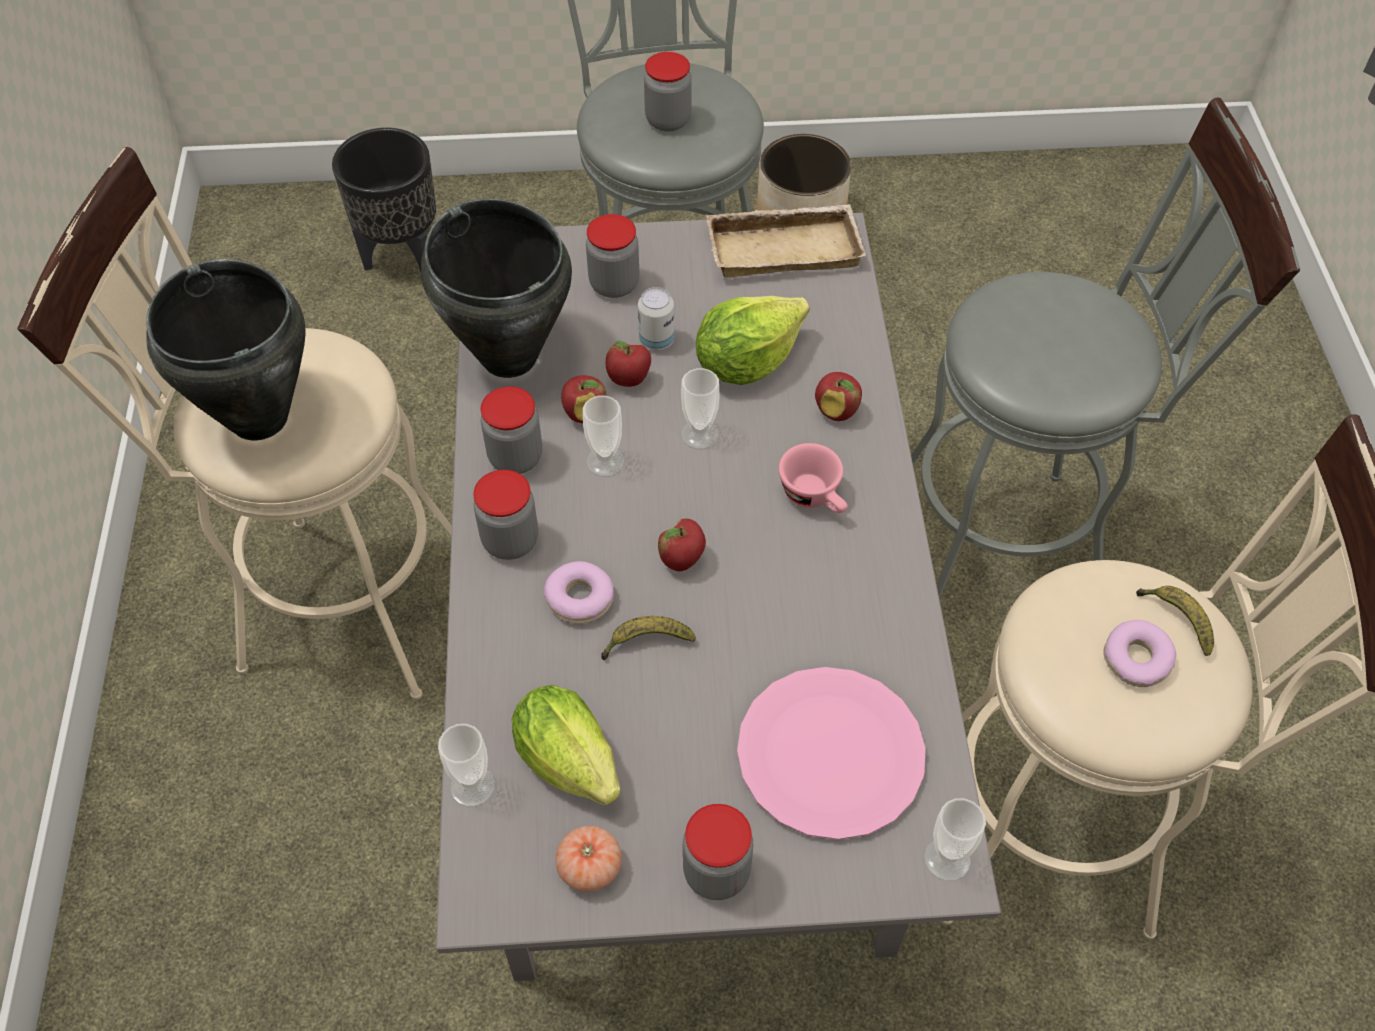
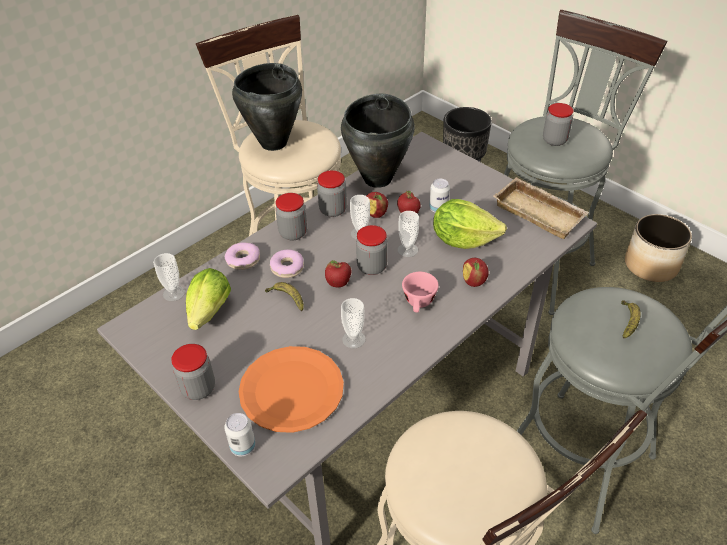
camera: 50 degrees right, 10 degrees down
tomato [555,826,622,892] -> none
jar [586,214,639,298] -> jar moved to [356,225,388,275]
pink plate [737,667,926,840] -> orange plate [238,346,344,433]
cup [924,798,986,881] -> cup moved to [341,298,366,348]
donut [1103,620,1176,687] -> donut moved to [224,242,260,270]
banana [1136,586,1214,656] -> banana moved to [621,300,641,339]
none -> can [224,413,256,456]

